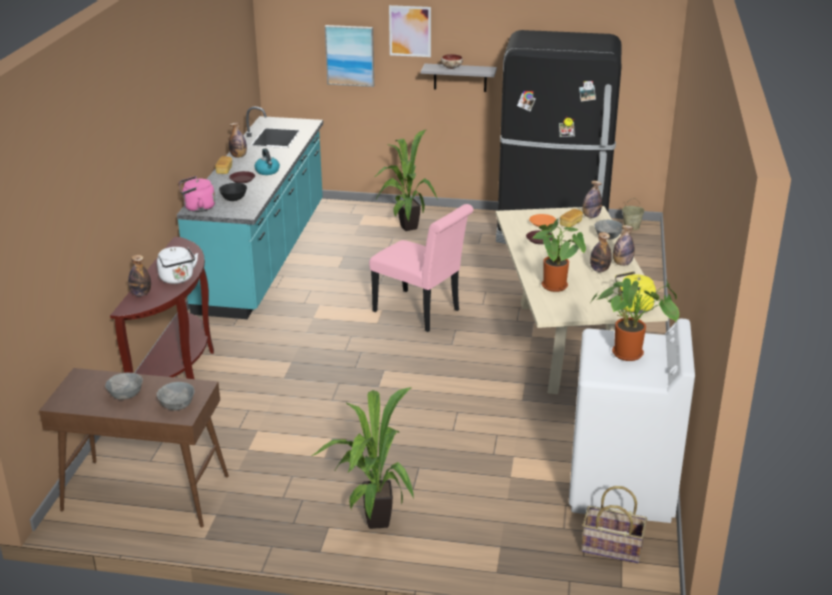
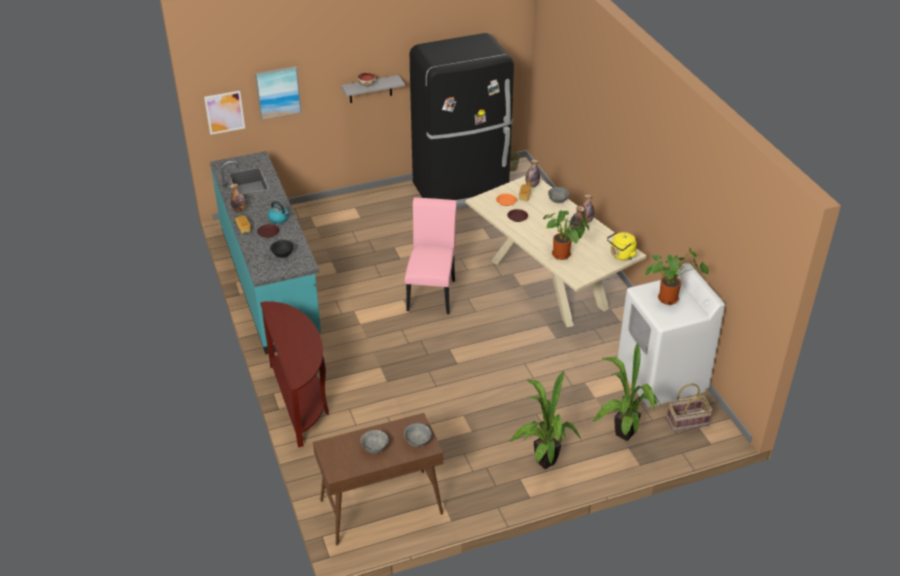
camera: 30 degrees left, 10 degrees up
bottle [128,255,151,296] -> none
white kettle [157,247,198,284] -> none
pink kettle [179,176,215,212] -> none
pink chair [369,204,474,332] -> pink chair turned 90 degrees counterclockwise [405,197,457,314]
potted plant [375,130,438,231] -> potted plant moved to [592,343,660,441]
picture [389,5,431,57] -> picture moved to [204,91,245,135]

